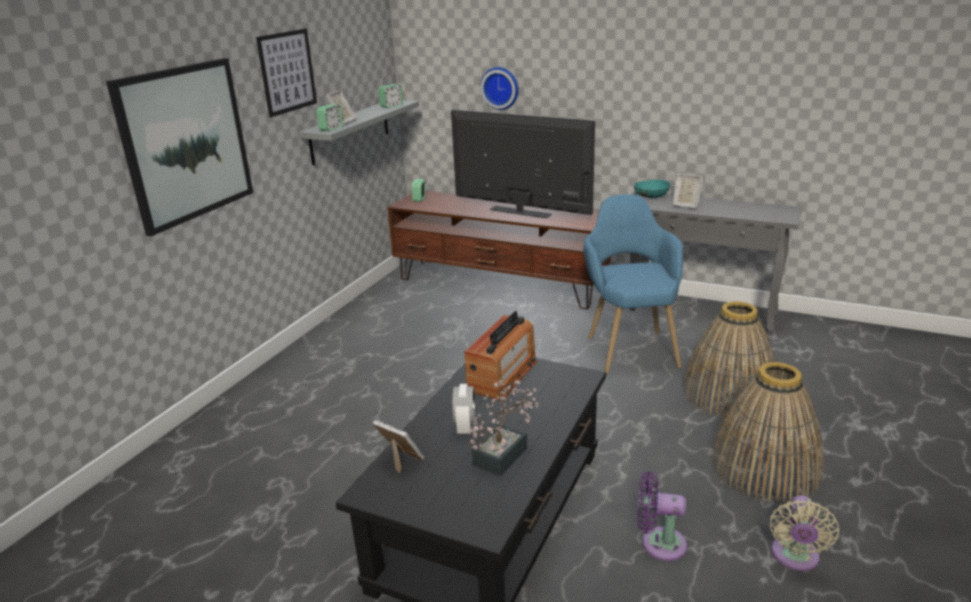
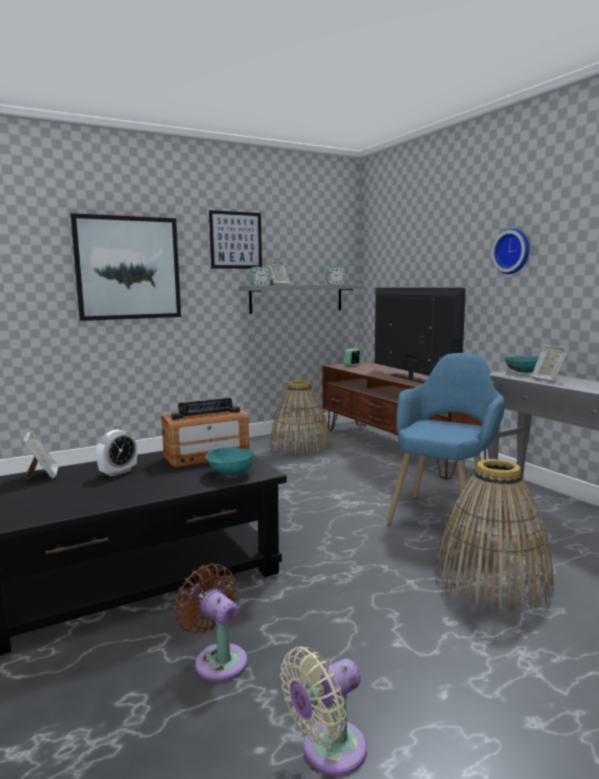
camera: 35 degrees right, 15 degrees down
potted plant [470,380,540,476] -> none
wall clock [480,67,518,110] -> wall clock moved to [491,228,530,274]
purple fan [638,472,687,561] -> brown fan [174,563,248,682]
basket [711,362,824,503] -> basket moved to [270,380,331,455]
none -> turquoise bowl [206,447,254,476]

